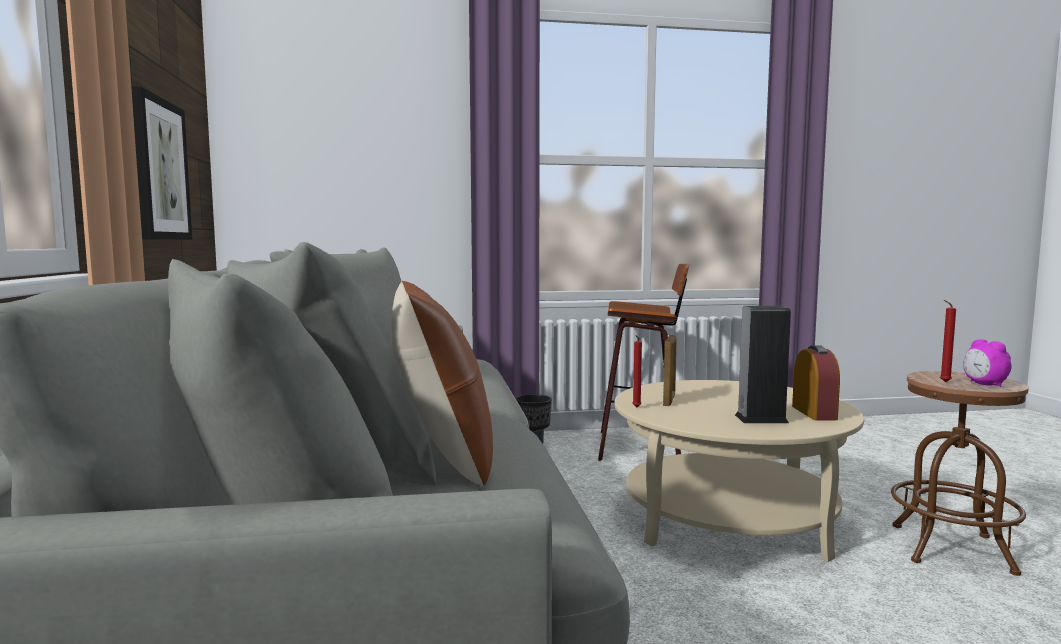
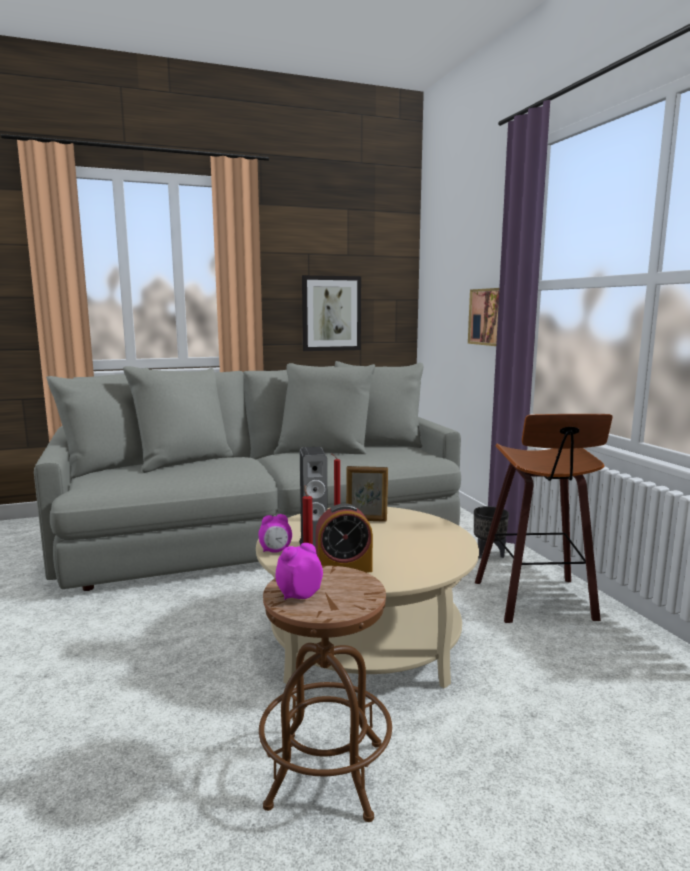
camera: 80 degrees right, 5 degrees up
brown pillow [392,281,493,486] -> none
none -> alarm clock [259,514,292,553]
none -> picture [468,288,499,346]

